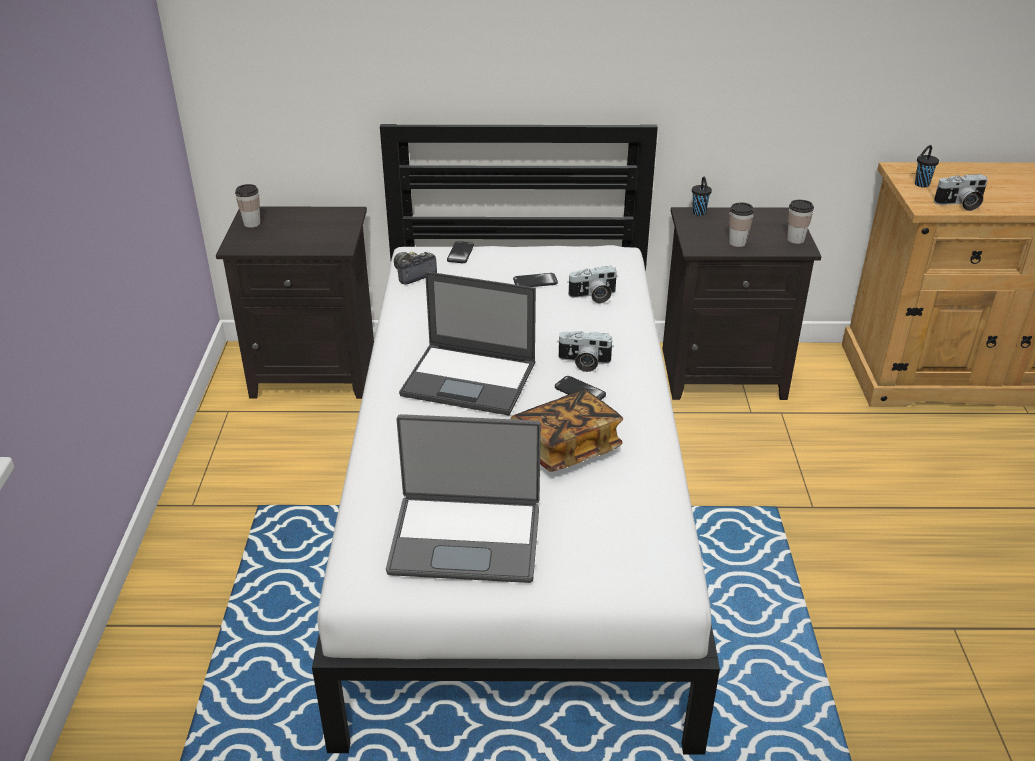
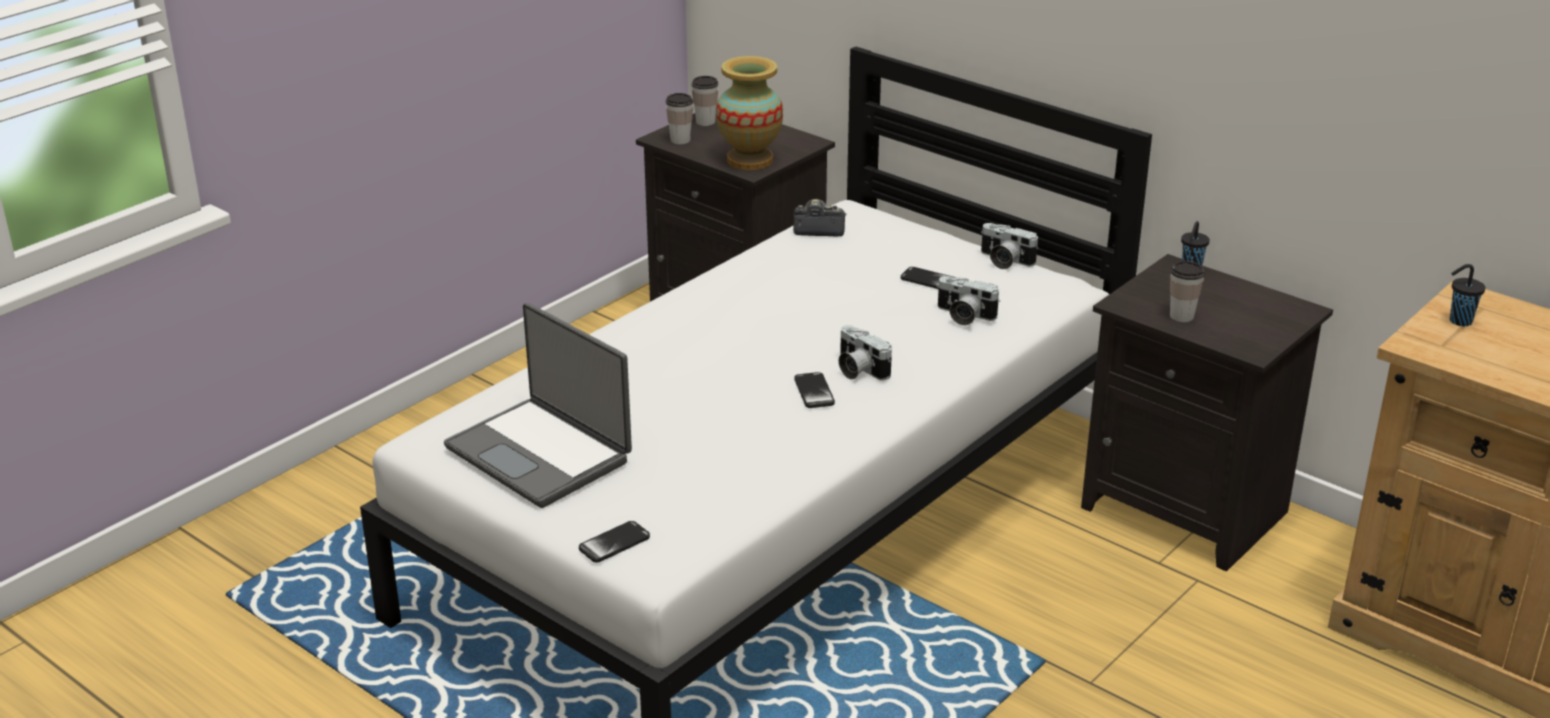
camera: 40 degrees right, 5 degrees down
laptop [399,271,536,416] -> none
phone [447,241,474,263] -> phone moved to [579,521,650,562]
book [511,390,623,472] -> none
cup [787,200,814,244] -> cup moved to [666,93,693,144]
camera [934,174,988,211] -> camera moved to [981,223,1039,269]
none -> vase [716,56,783,170]

